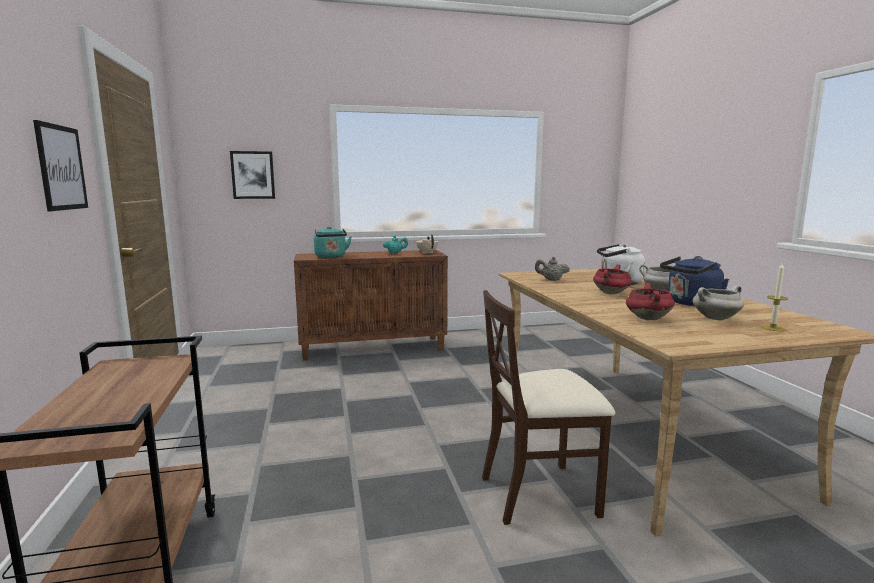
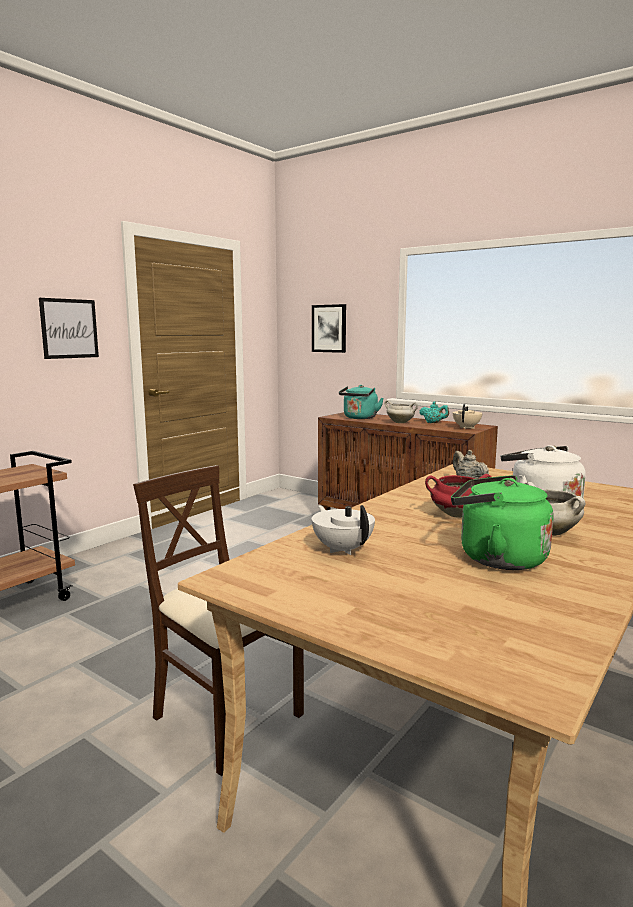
camera: 50 degrees right, 0 degrees up
red cooking pot [626,283,675,320] -> white teapot [312,505,375,555]
blue kettle [660,256,729,306] -> green kettle [451,475,554,570]
white cooking pot [693,285,744,320] -> white cooking pot moved to [385,400,418,423]
candle [761,262,788,331] -> none

